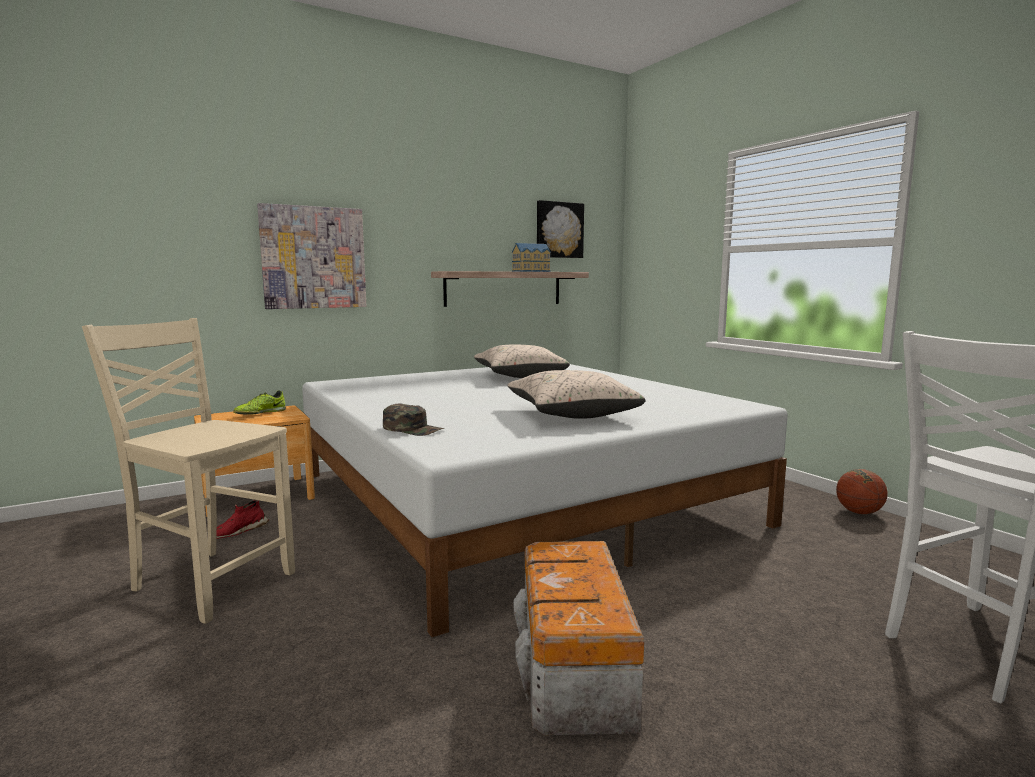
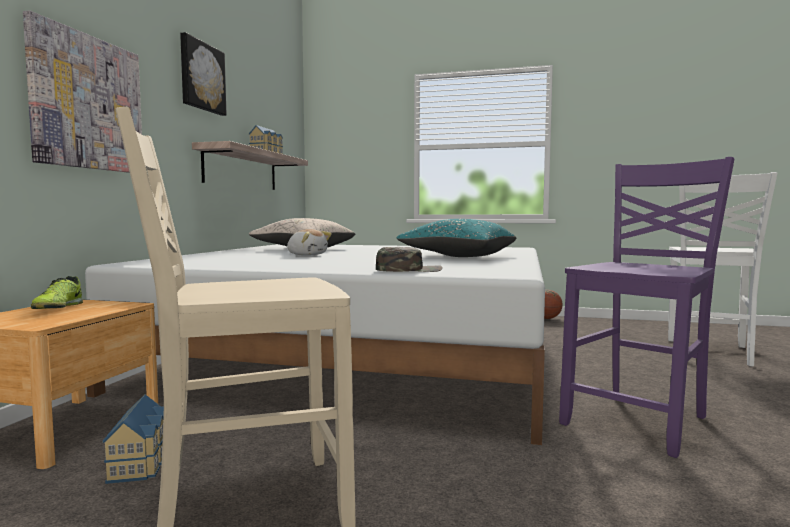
camera: 45 degrees left, 5 degrees down
red shoe [216,500,269,539] -> toy house [102,394,164,484]
beige pillow [507,370,646,419] -> turquoise pillow [396,219,516,257]
storage box [513,541,644,735] -> purple chair [559,157,735,458]
picture [537,200,584,258] -> picture moved to [180,32,227,116]
none -> plush toy [287,229,332,256]

